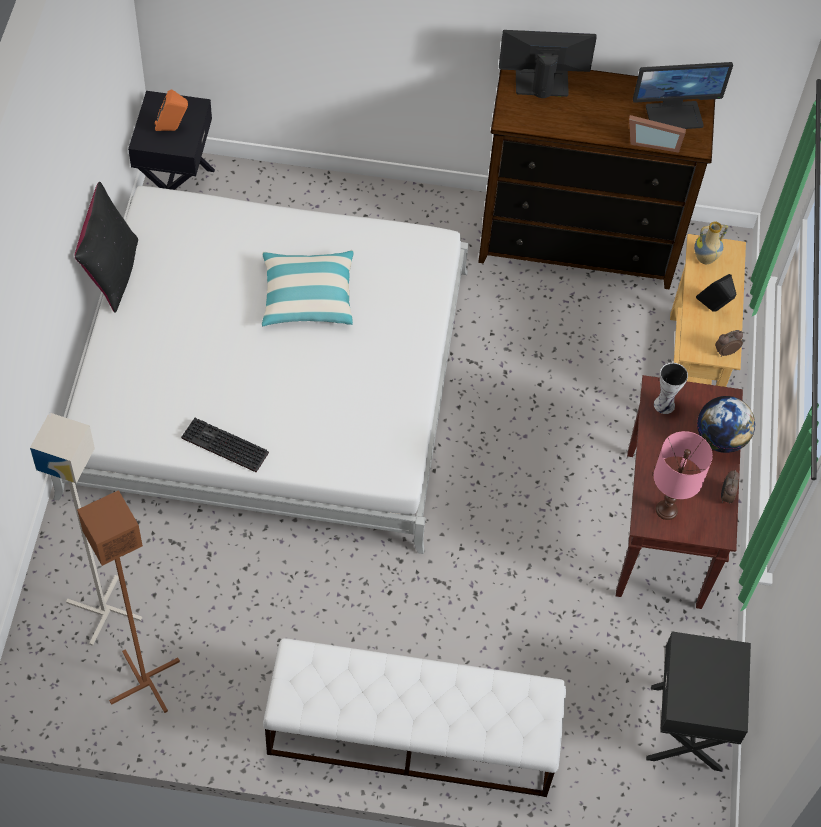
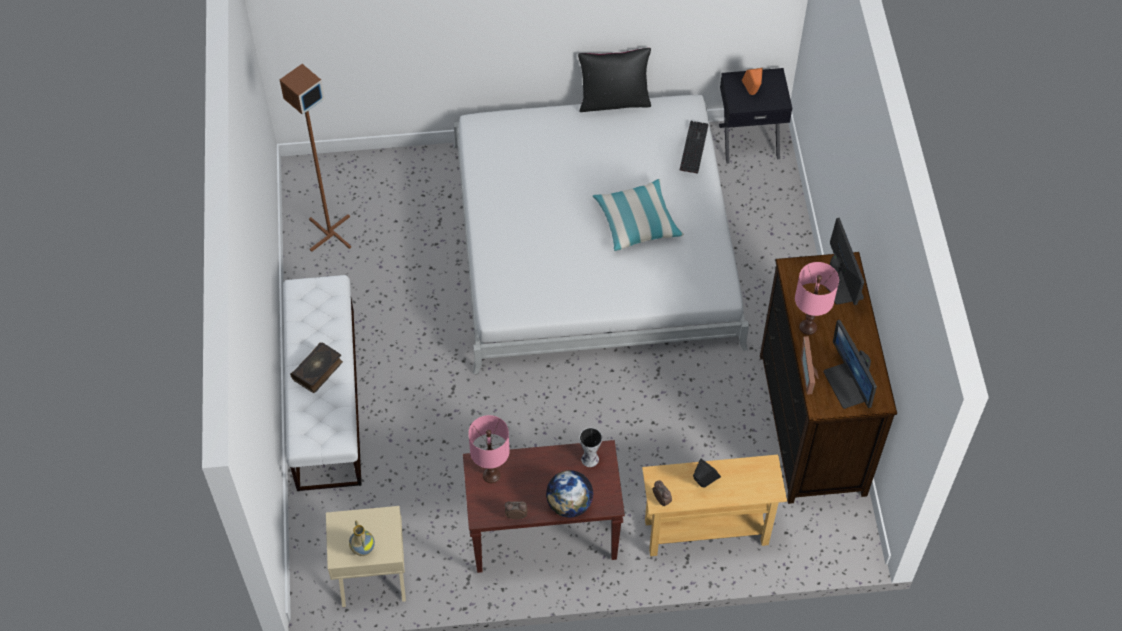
camera: 80 degrees right, 0 degrees up
grey floor lamp [30,412,142,646] -> none
keyboard [181,418,269,472] -> keyboard moved to [680,121,708,174]
black nightstand [646,632,751,772] -> beige nightstand [326,506,406,607]
vase [694,222,728,264] -> vase moved to [349,520,375,556]
none -> book [290,342,343,393]
none -> pink table lamp [795,262,839,335]

